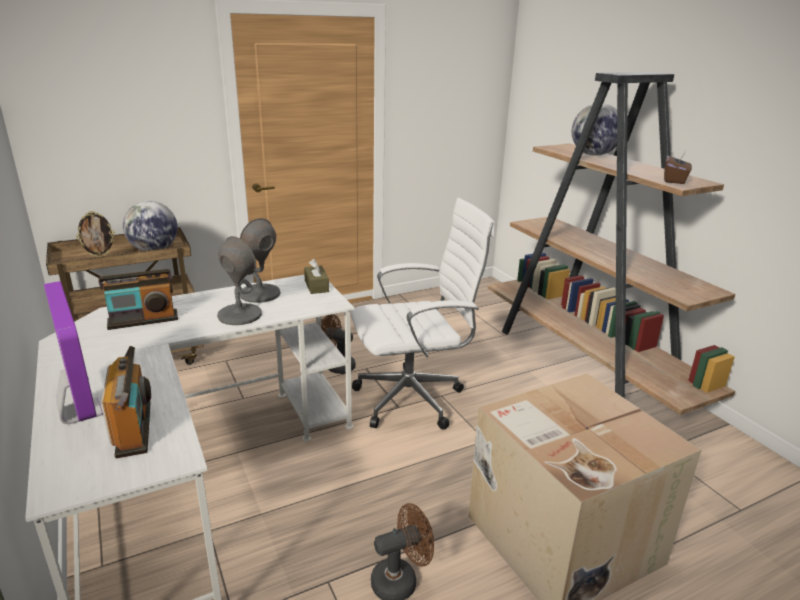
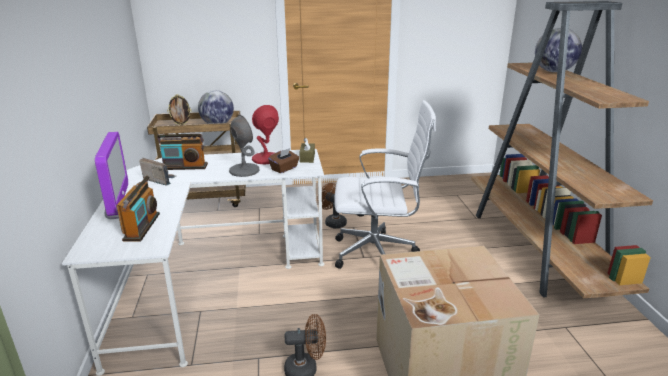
camera: 20 degrees right, 0 degrees up
grey table lamp [239,218,280,303] -> red table lamp [252,105,279,164]
brown tissue box [664,152,692,184] -> brown tissue box moved to [268,148,299,173]
none -> radio [139,158,176,186]

